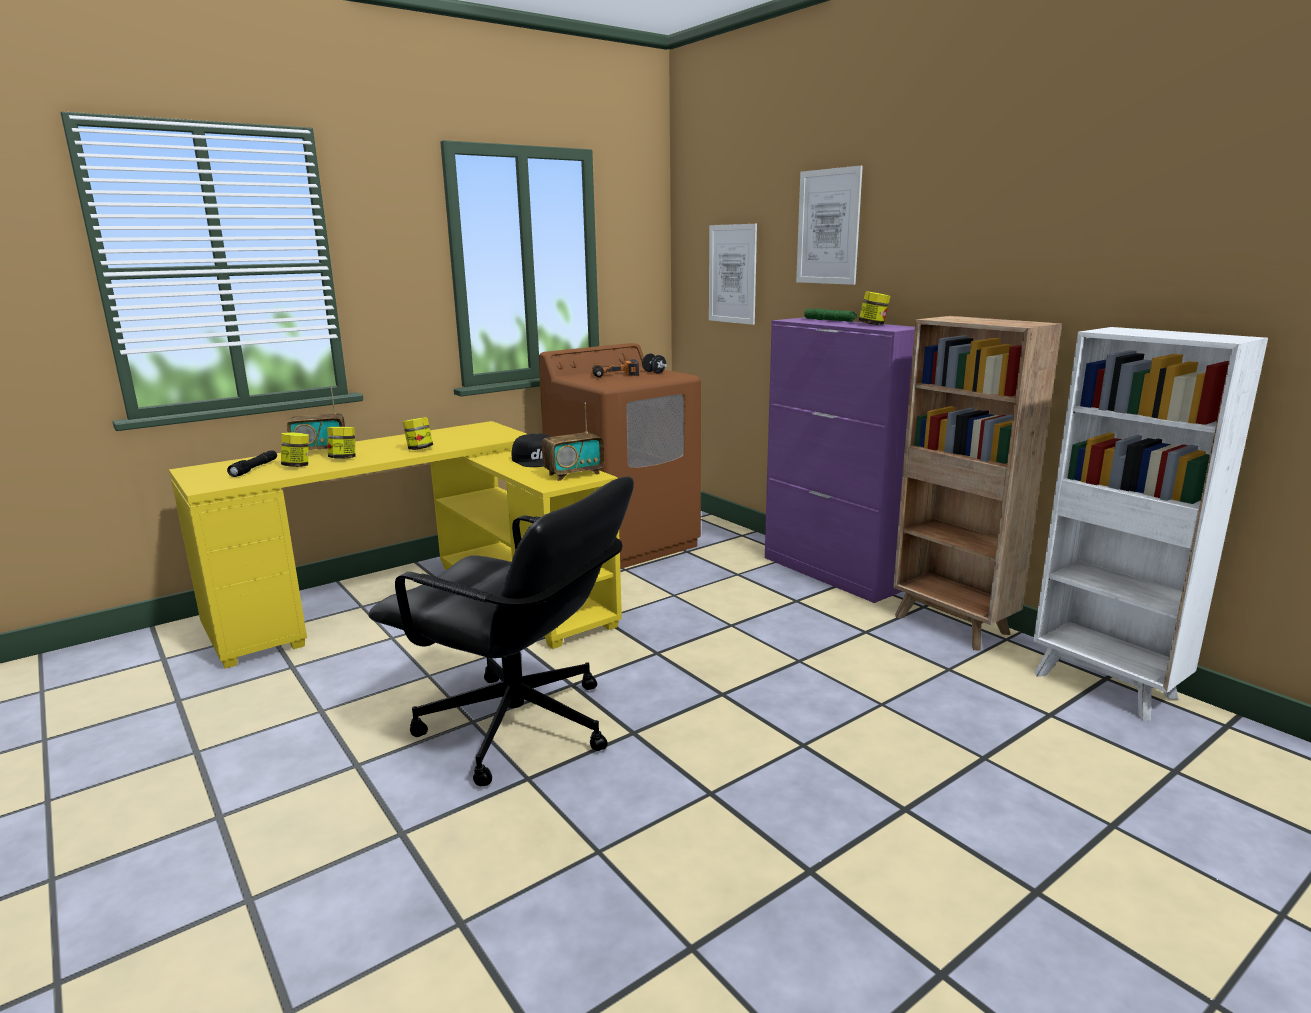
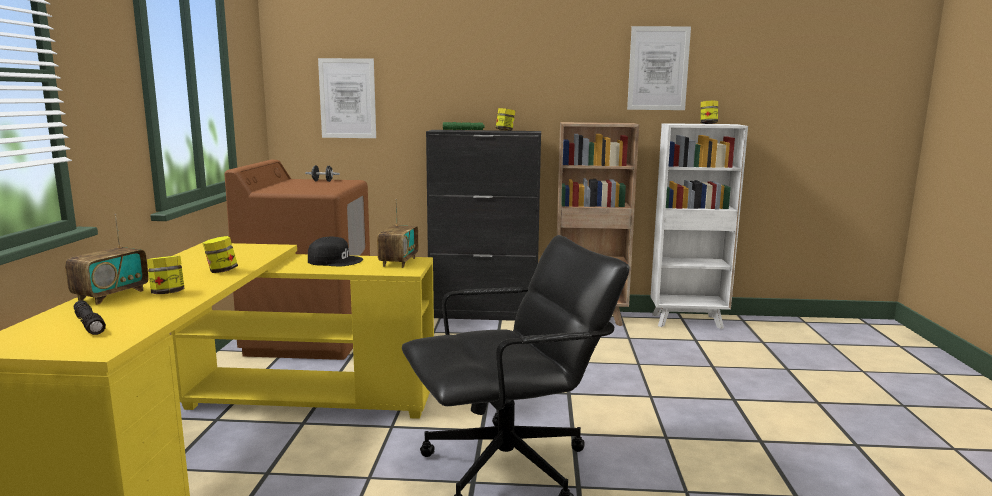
camera: 50 degrees left, 5 degrees down
jar [281,432,309,467] -> jar moved to [701,101,718,124]
power drill [592,359,639,377] -> none
purple cabinet [765,317,915,603] -> black cabinet [426,130,541,321]
picture [796,166,863,285] -> picture moved to [627,26,691,110]

